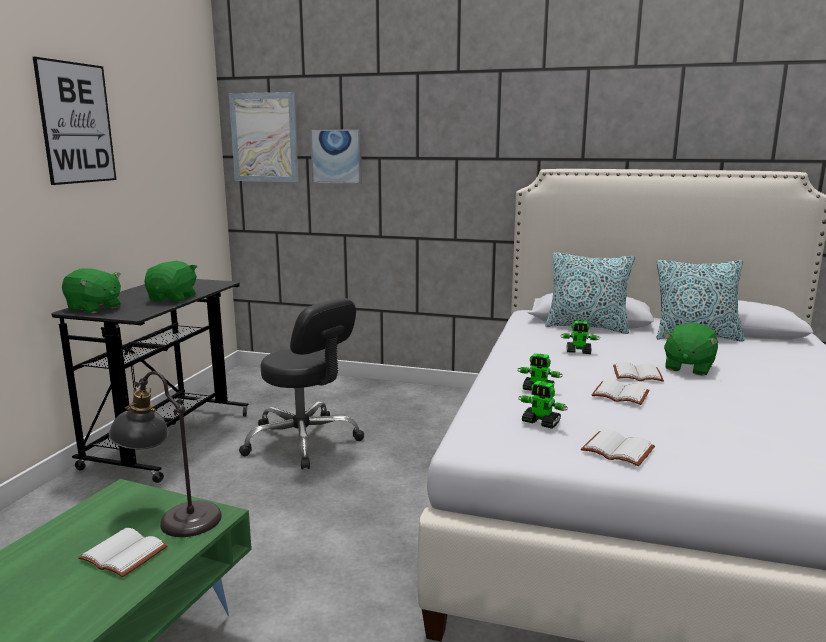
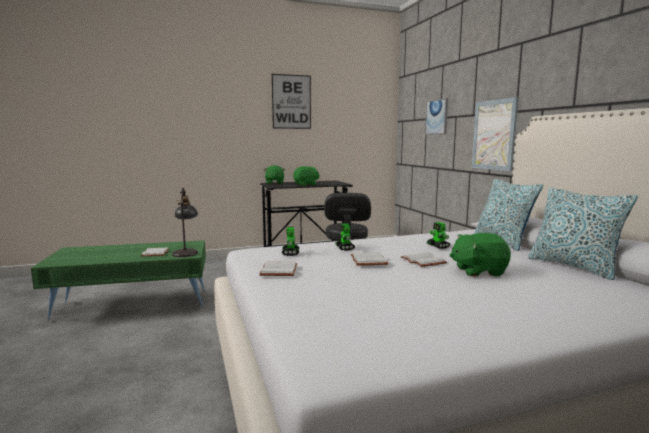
camera: 55 degrees right, 5 degrees down
picture [229,92,299,182] -> picture moved to [472,97,518,171]

